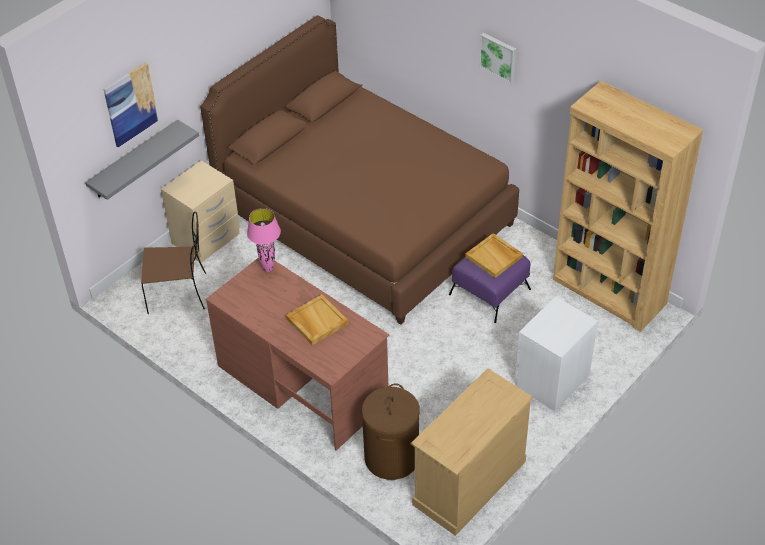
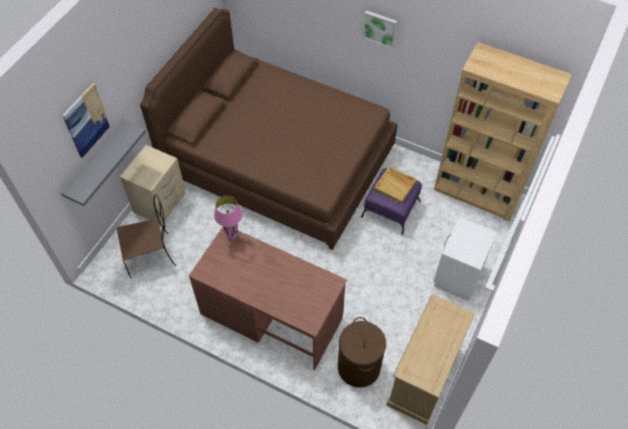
camera: 15 degrees left, 10 degrees up
beige tray [286,294,348,346] -> none

